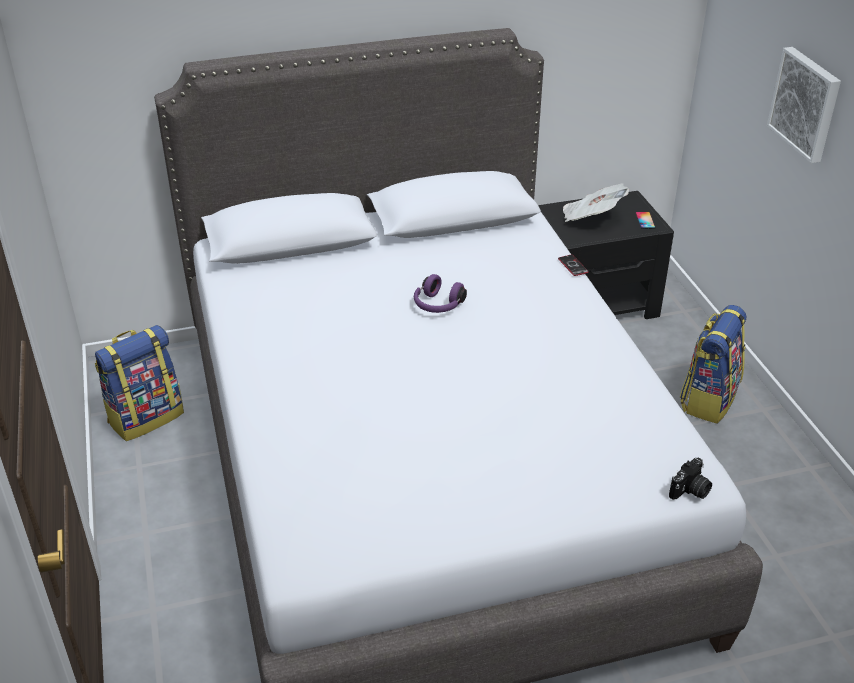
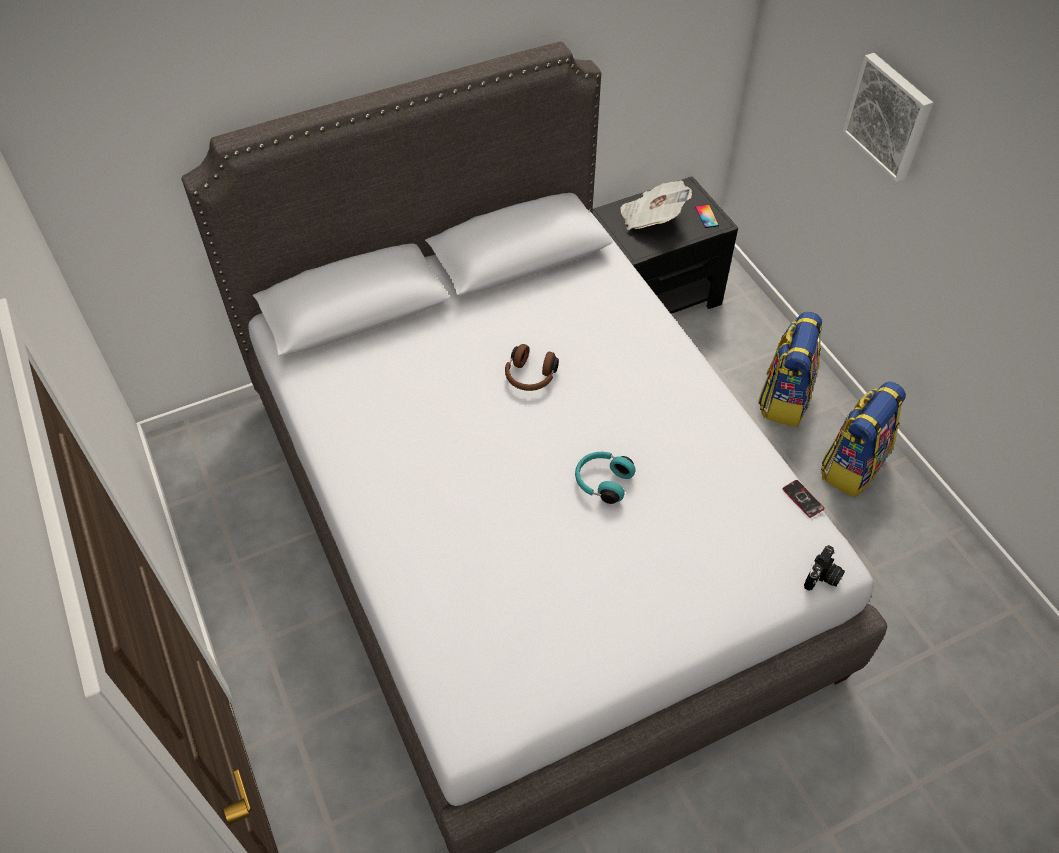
camera: 10 degrees left, 15 degrees up
backpack [95,325,184,441] -> backpack moved to [821,382,906,497]
purple headphones [414,274,467,313] -> brown headphones [505,344,559,391]
phone [558,255,589,276] -> phone moved to [782,480,824,518]
none -> turquoise headphones [575,452,636,504]

